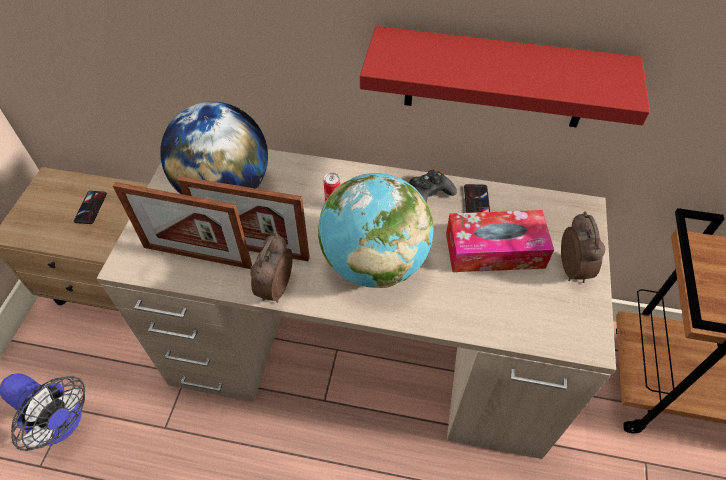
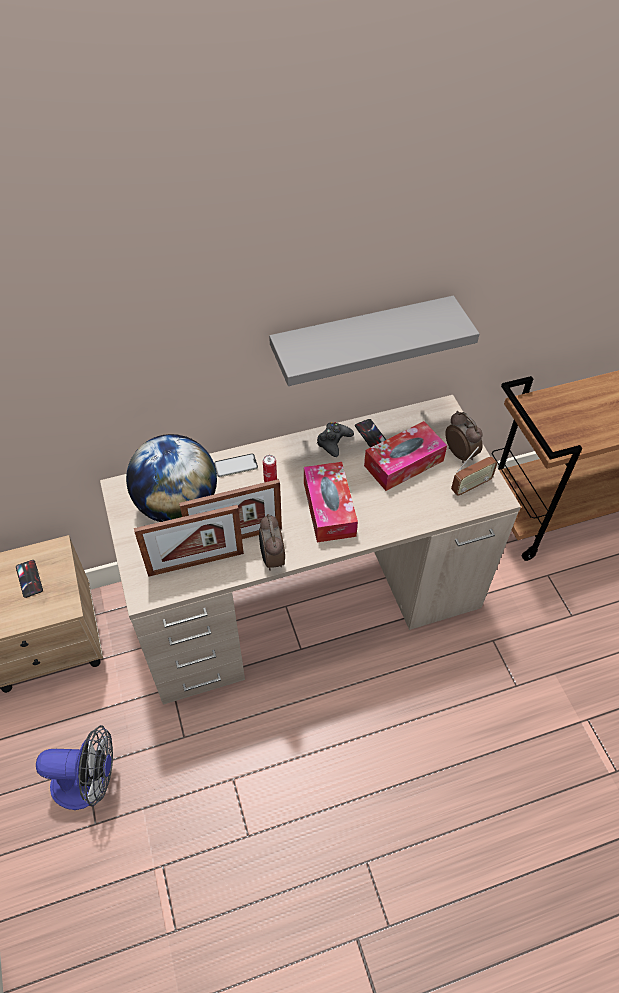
camera: 30 degrees left, 0 degrees up
globe [318,173,434,288] -> tissue box [304,462,358,542]
red shelf [360,26,650,127] -> grey shelf [269,296,479,386]
none -> phone [214,453,258,477]
none -> radio [451,446,498,496]

